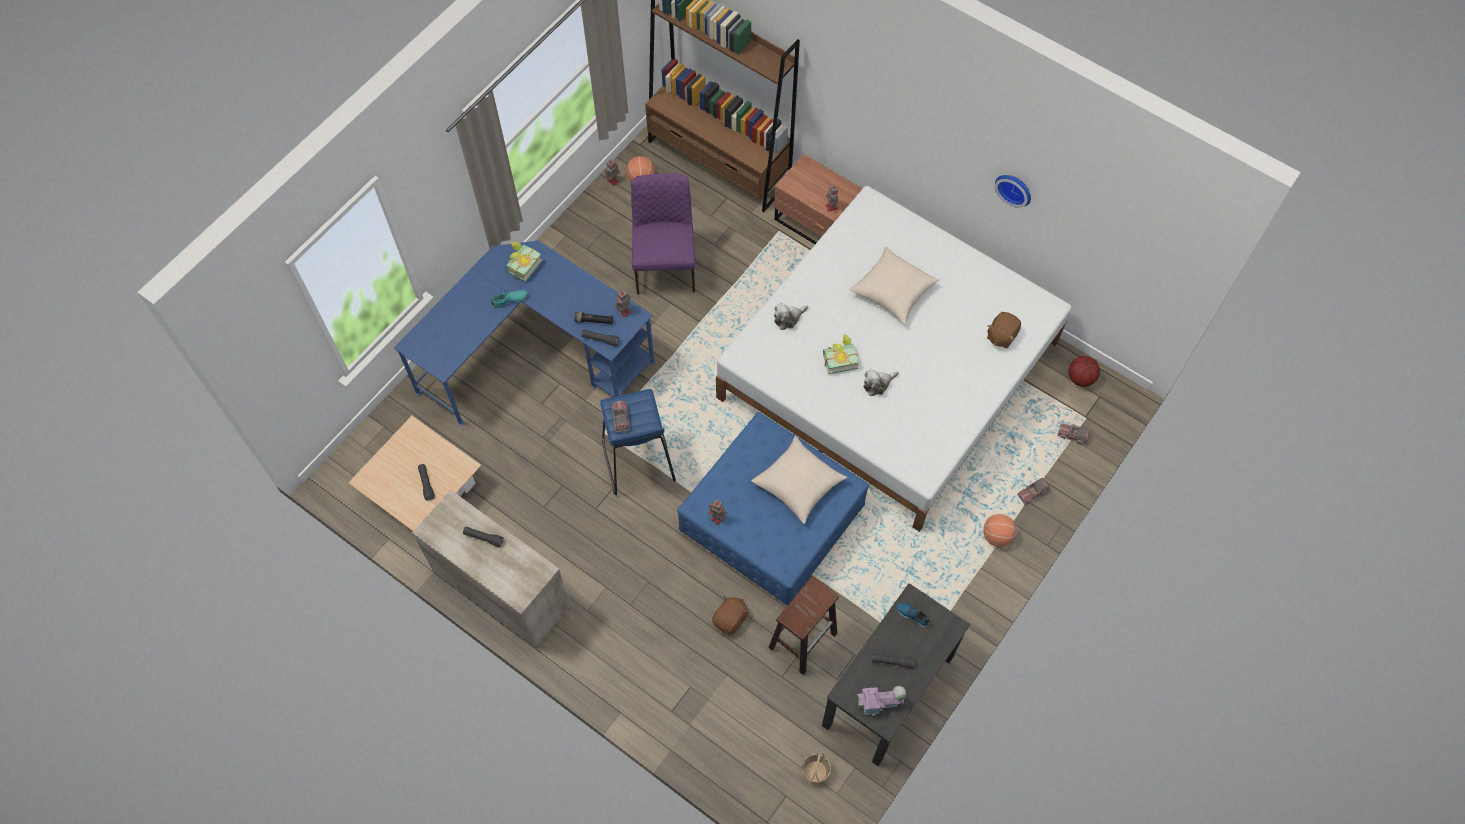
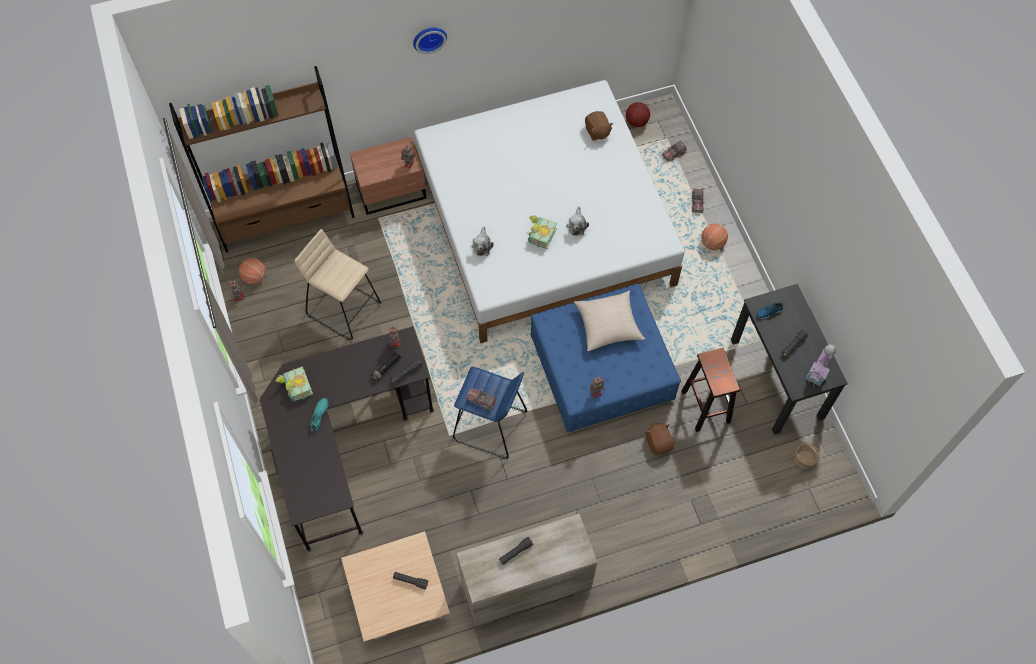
camera: 55 degrees left, 0 degrees up
blue desk [394,241,655,426] -> black desk [260,326,434,552]
purple chair [631,174,696,294] -> beige stool [294,229,381,340]
beige pillow [850,247,940,324] -> none
wall clock [995,175,1031,208] -> wall clock moved to [413,27,447,54]

